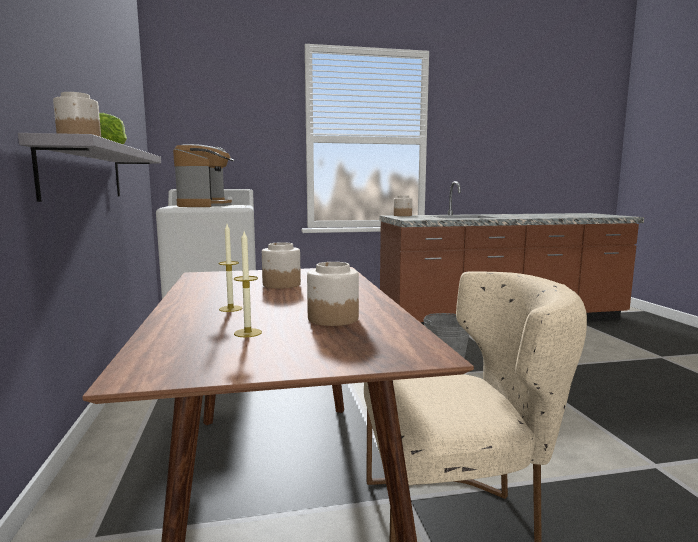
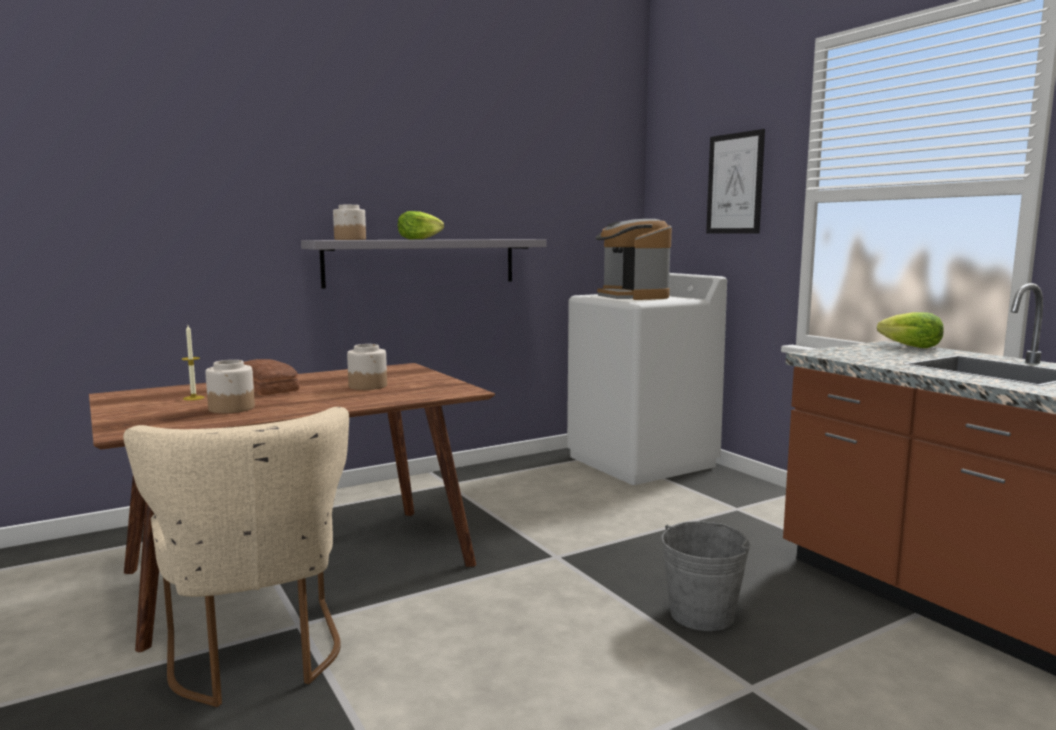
camera: 70 degrees right, 0 degrees up
coffee machine [173,144,234,207] -> coffee machine turned 90 degrees clockwise [596,219,672,300]
candle [219,224,242,312] -> bread [244,359,300,395]
jar [394,195,412,216] -> lettuce [877,312,944,348]
none -> picture [706,129,765,234]

